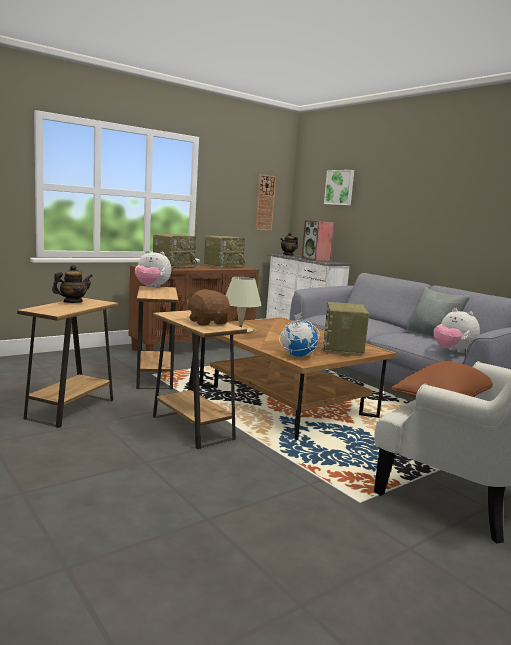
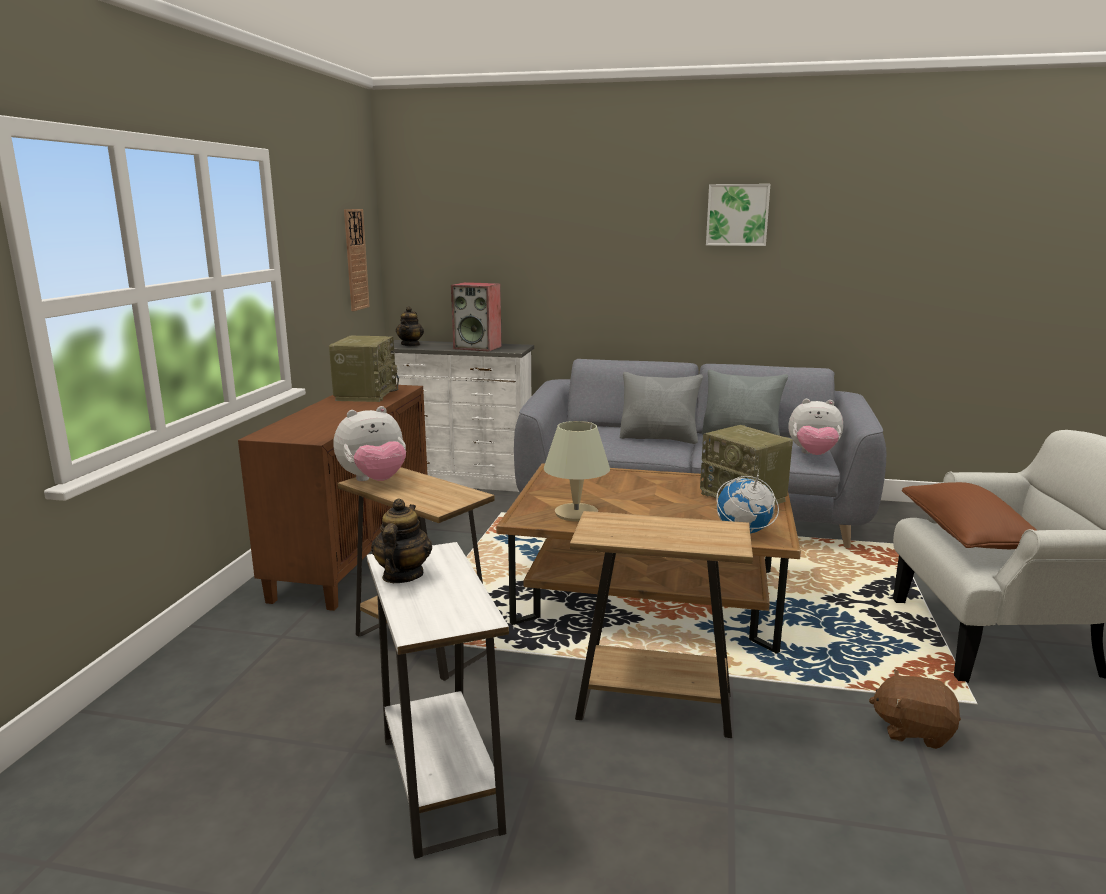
camera: 40 degrees left, 5 degrees up
brown side table [17,298,118,428] -> white side table [367,542,509,859]
radio [153,234,197,269] -> none
brown plush toy [187,289,230,326] -> brown plush toy moved to [869,669,961,749]
picture [324,170,354,206] -> picture moved to [706,184,770,246]
none -> grey pillow [620,372,703,444]

